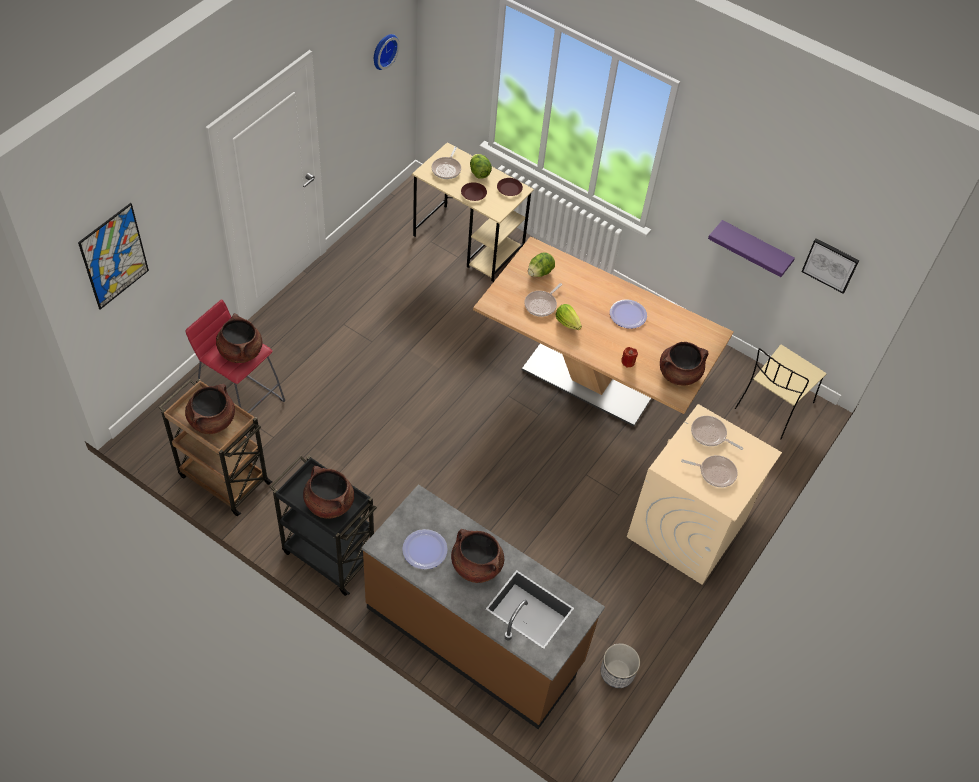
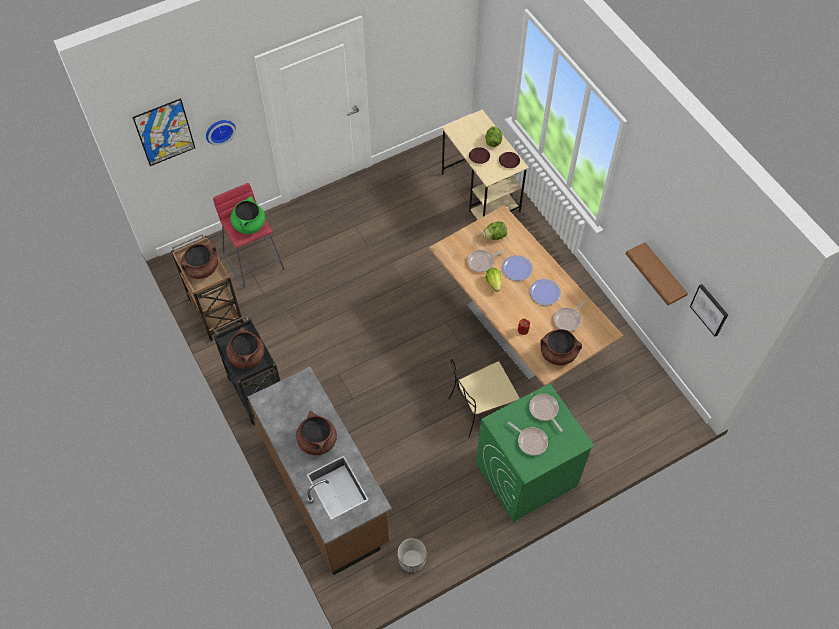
camera: 30 degrees right, 5 degrees up
brown cooking pot [216,313,263,363] -> green cooking pot [231,196,265,234]
wall clock [374,34,400,70] -> wall clock moved to [206,120,236,145]
plate [402,529,448,569] -> plate moved to [502,255,533,281]
frying pan [432,147,461,179] -> frying pan moved to [554,300,585,332]
beige washing machine [627,404,782,585] -> green washing machine [476,383,594,522]
purple shelf [708,220,795,277] -> brown shelf [626,242,688,305]
beige chair [735,345,827,439] -> beige chair moved to [449,359,520,437]

